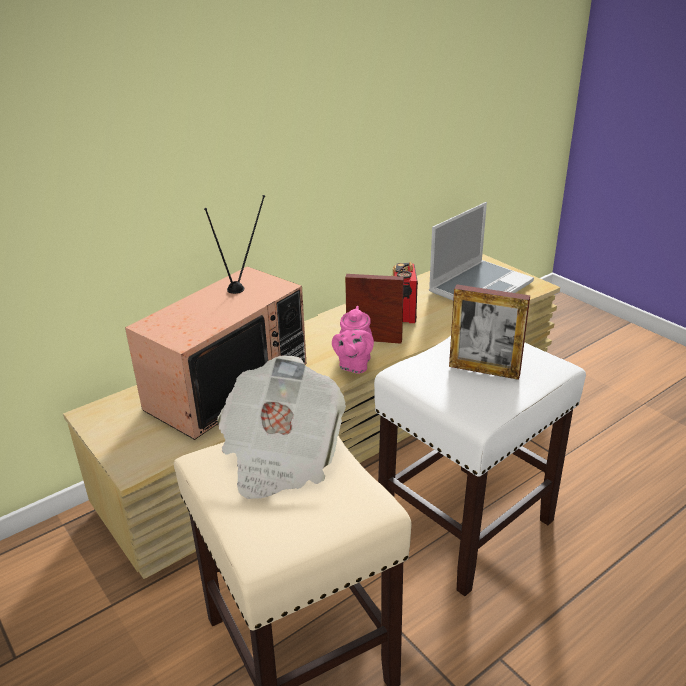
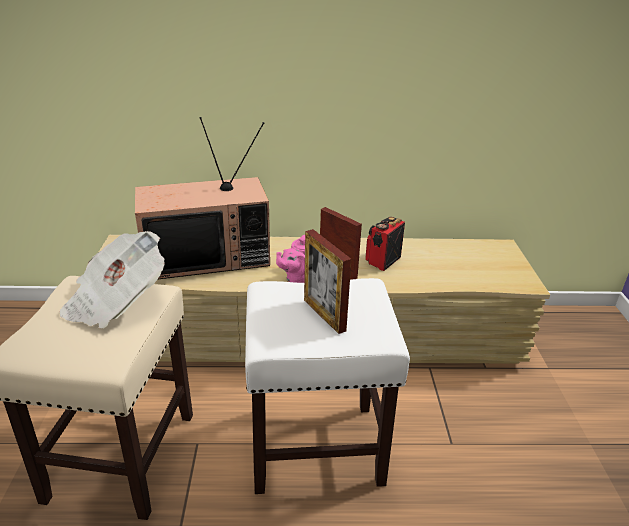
camera: 35 degrees right, 0 degrees up
laptop [429,202,534,301] -> none

